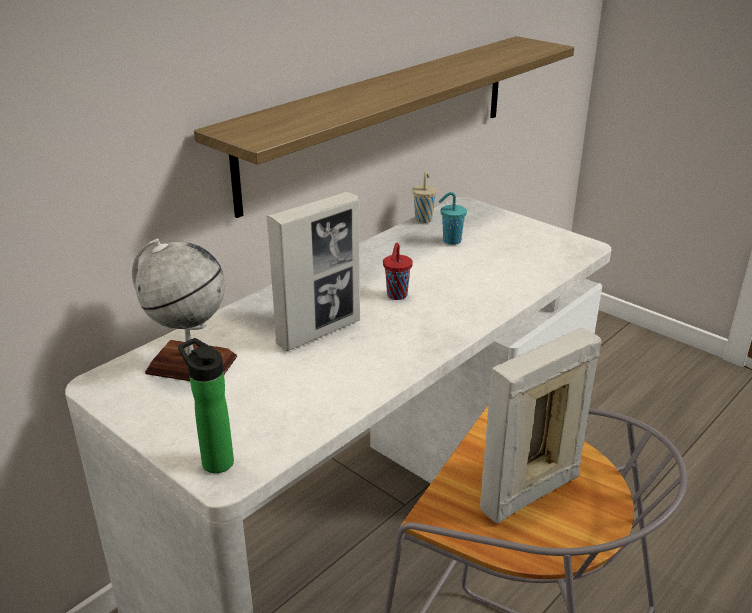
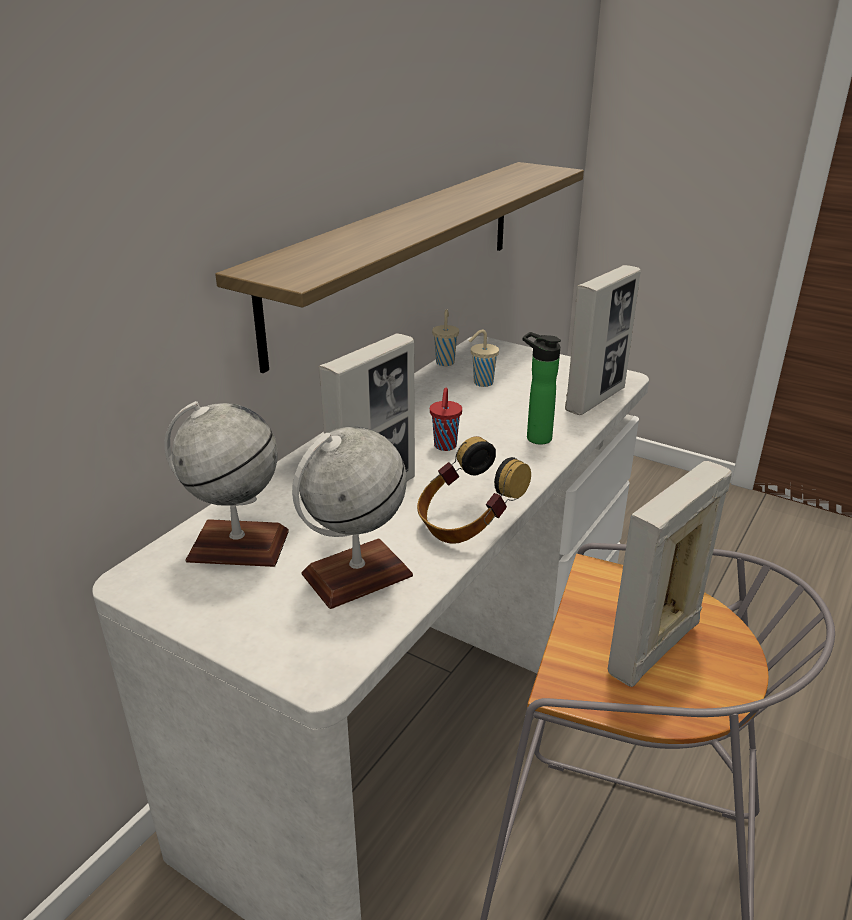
camera: 10 degrees left, 0 degrees up
bottle [178,338,234,473] -> bottle moved to [523,332,561,445]
turquoise cup [438,192,467,245] -> beige cup [469,329,499,387]
none -> globe [292,426,413,609]
none -> headphones [417,436,531,544]
none -> picture frame [565,265,641,415]

